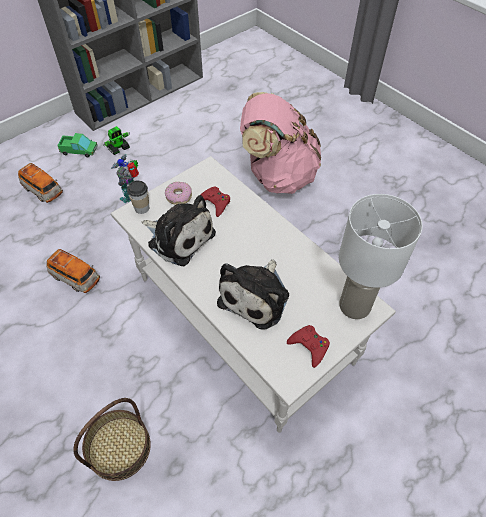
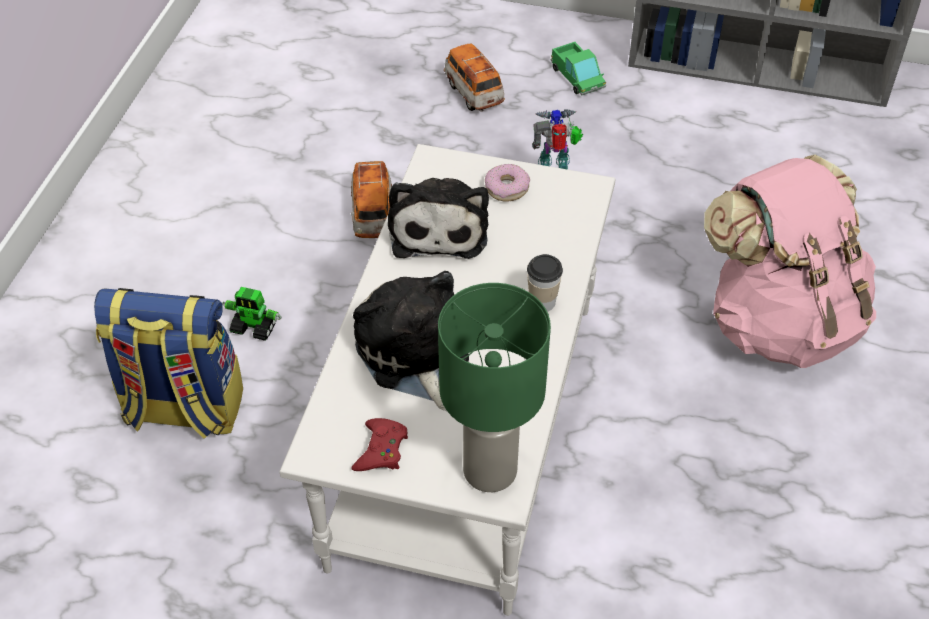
camera: 55 degrees right, 5 degrees down
toy car [18,163,63,203] -> toy car turned 150 degrees clockwise [444,44,505,112]
basket [73,398,151,481] -> backpack [94,288,243,439]
toy robot [103,126,130,155] -> toy robot moved to [222,287,281,341]
cup [127,180,149,214] -> cup moved to [527,254,563,312]
red game controller [201,187,230,217] -> none
plush toy [217,259,289,330] -> plush toy turned 75 degrees clockwise [353,271,469,411]
white table lamp [339,194,423,319] -> green table lamp [438,283,551,492]

